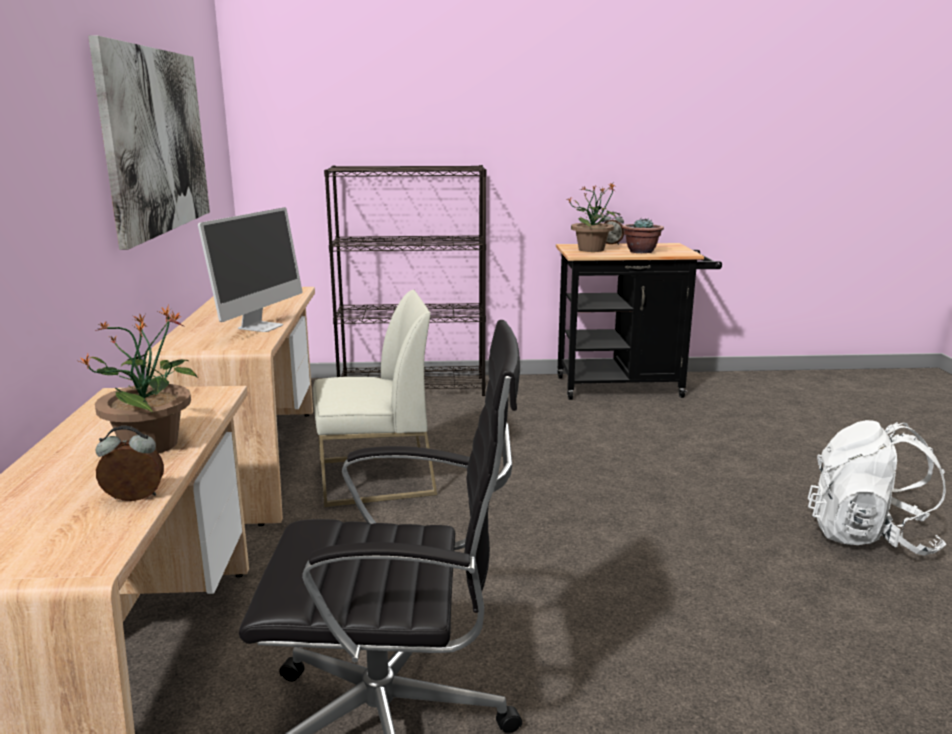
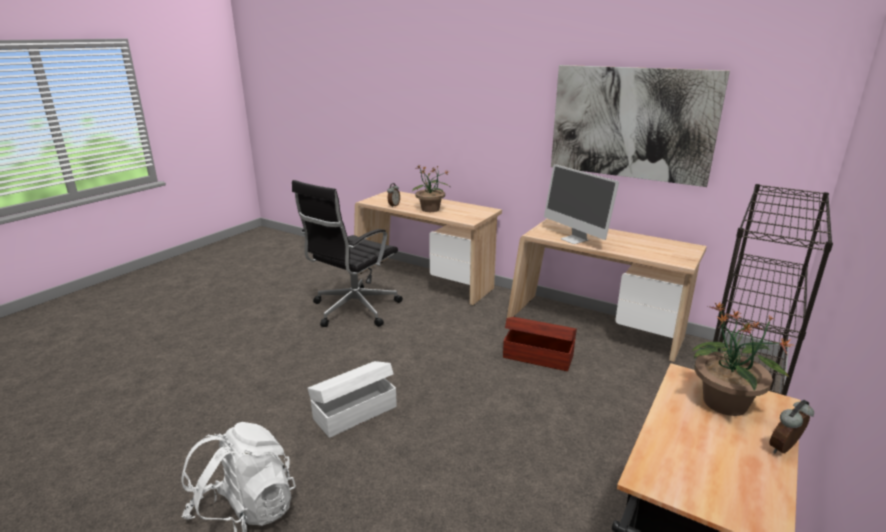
camera: 125 degrees right, 5 degrees up
white chair [313,290,437,507] -> brown storage box [503,317,577,371]
potted plant [622,218,664,254] -> none
none -> white storage box [308,361,397,438]

